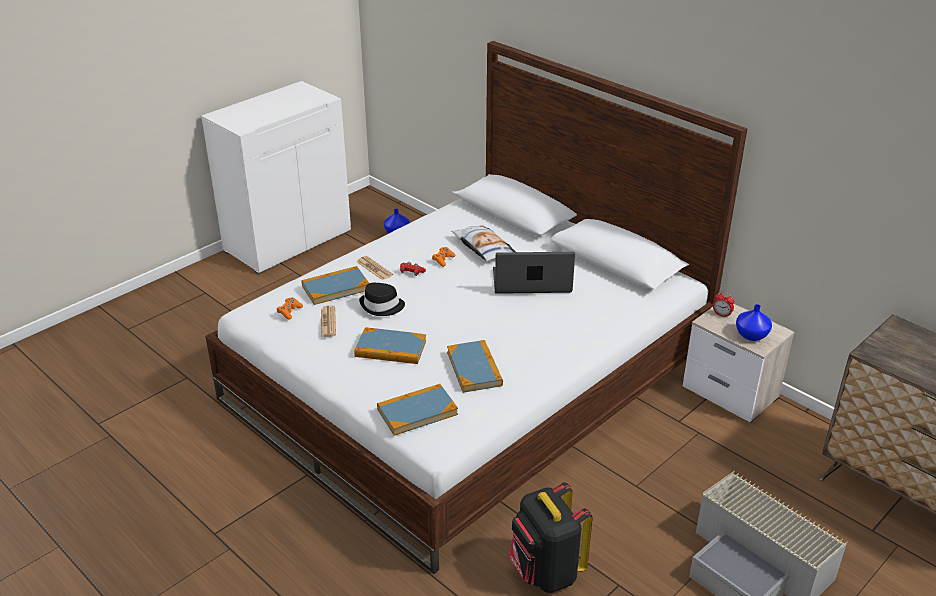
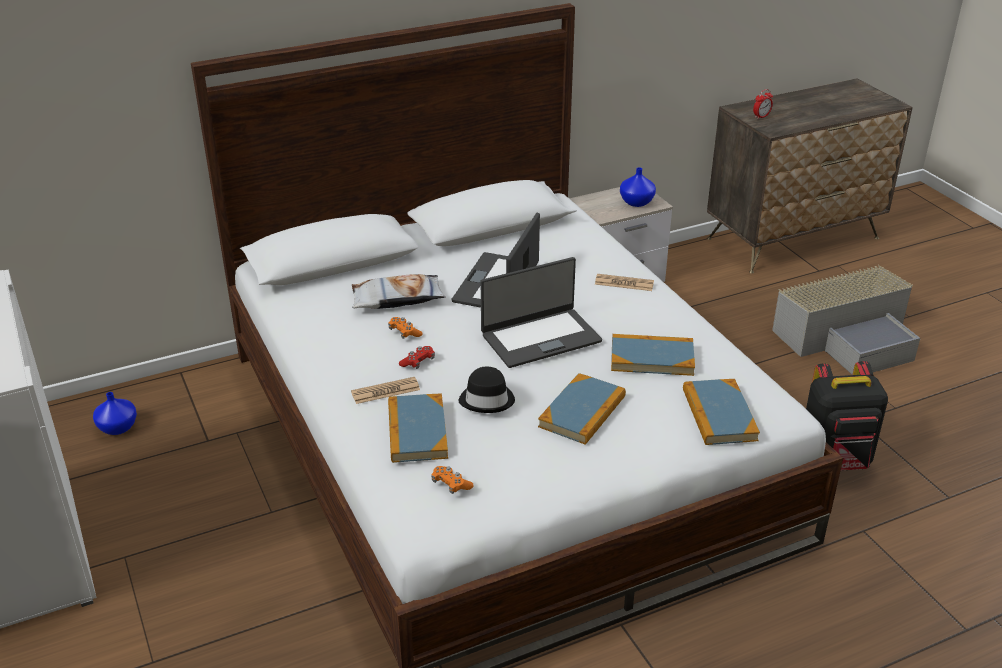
camera: 70 degrees left, 0 degrees up
newspaper [321,305,336,337] -> newspaper moved to [595,274,654,291]
alarm clock [713,291,734,318] -> alarm clock moved to [753,89,773,119]
none -> laptop [481,257,602,368]

